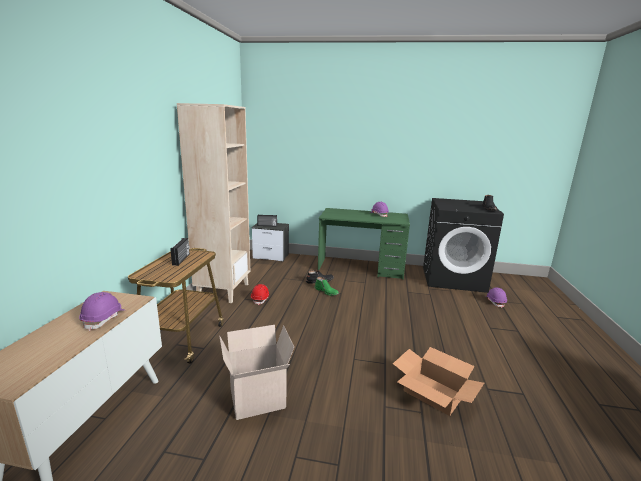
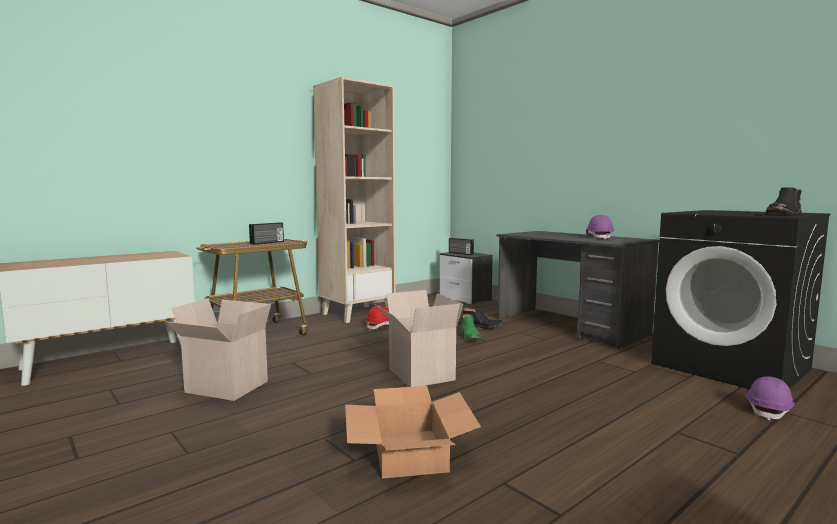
camera: 40 degrees right, 10 degrees down
purple hard hat [79,292,124,331] -> none
green desk [318,208,410,280] -> grey desk [497,231,659,349]
none -> cardboard box [374,290,463,387]

